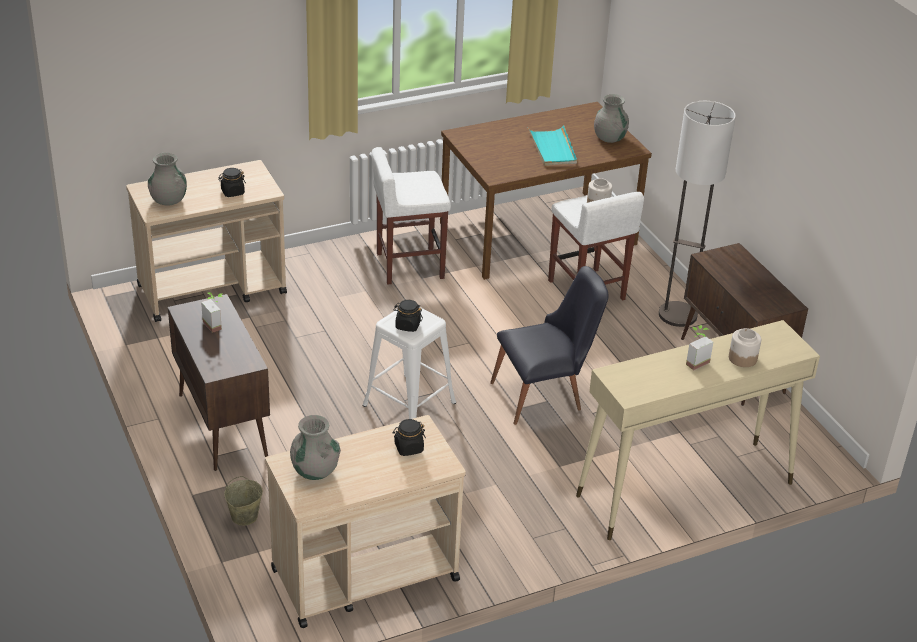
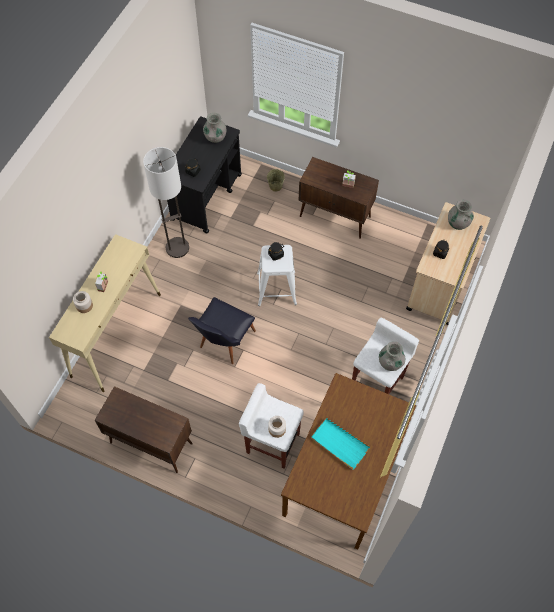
camera: 140 degrees right, 25 degrees up
beige cart [265,415,466,628] -> black cart [167,117,242,233]
grey vase [594,94,629,143] -> grey vase moved to [379,341,406,371]
floor lamp [659,101,736,327] -> floor lamp moved to [143,147,189,258]

